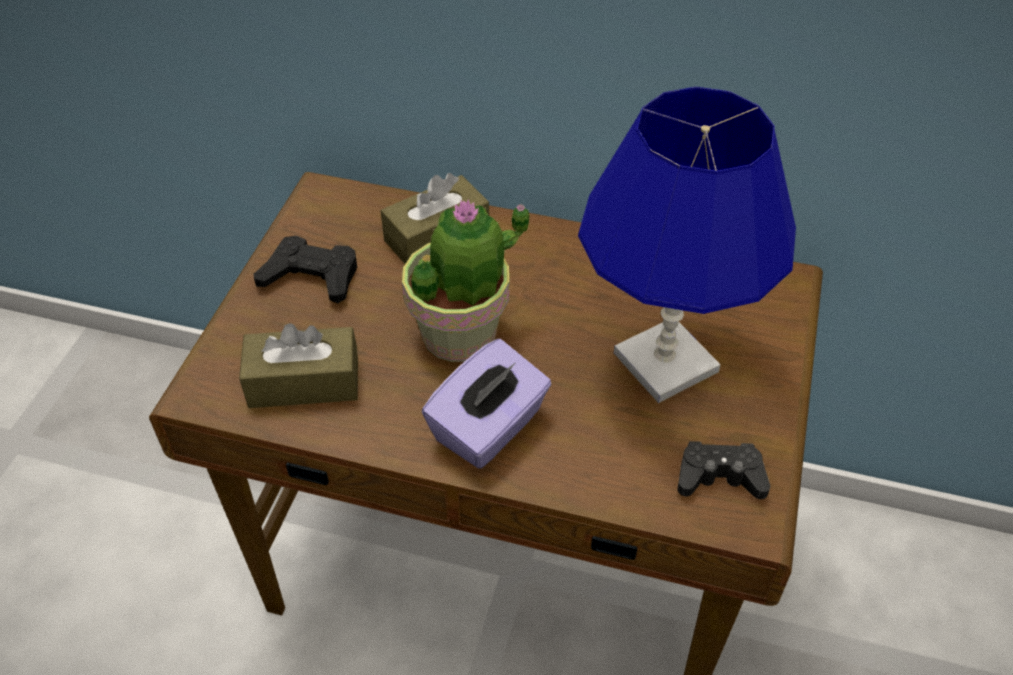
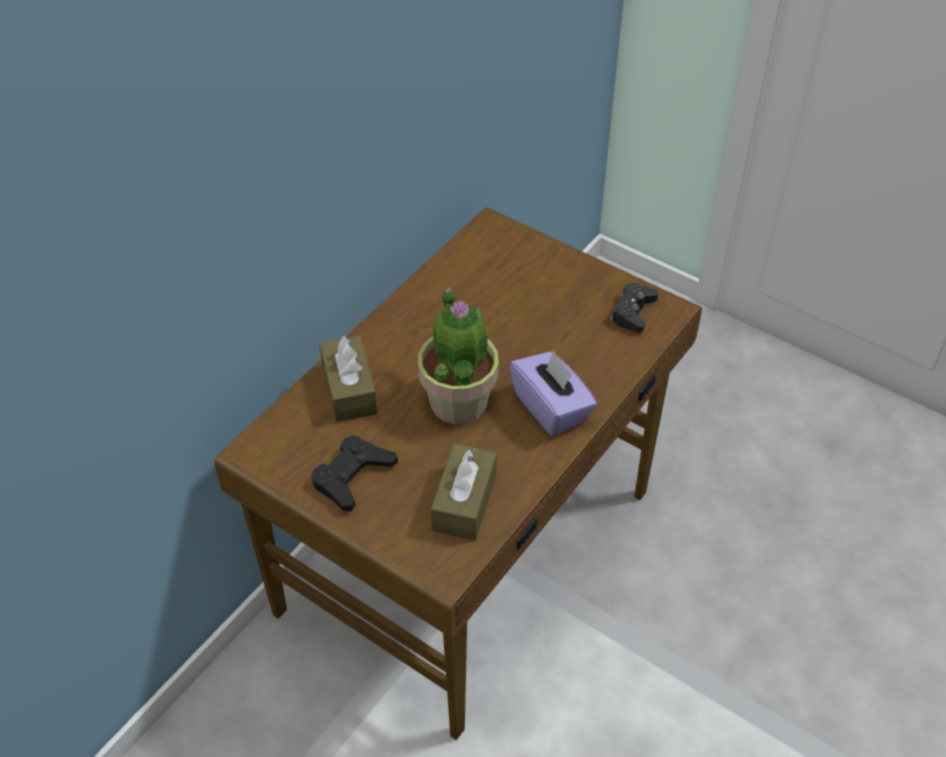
camera: 70 degrees left, 0 degrees up
blue table lamp [578,87,796,403] -> none

